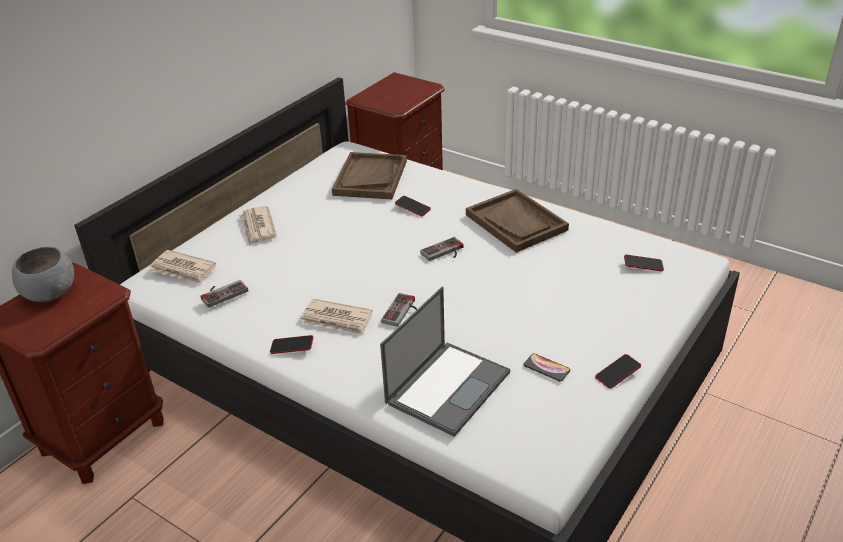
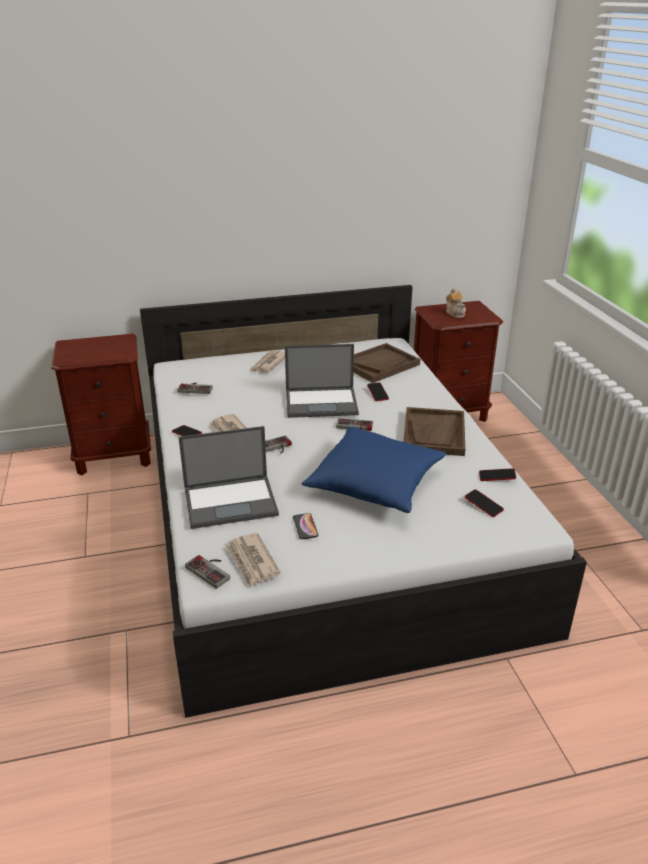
camera: 40 degrees right, 5 degrees down
grey bowl [12,247,74,302] -> none
newspaper [150,250,216,284] -> newspaper moved to [225,533,281,588]
phone [595,354,641,389] -> phone moved to [479,468,516,481]
none -> game controller [185,555,230,589]
none -> laptop [285,344,359,418]
none -> blue pillow [302,427,446,513]
none -> teapot [446,288,466,318]

